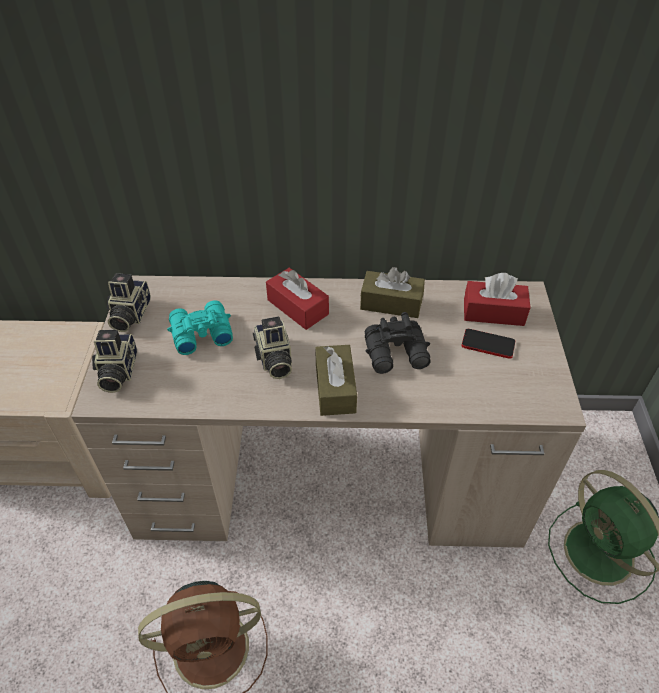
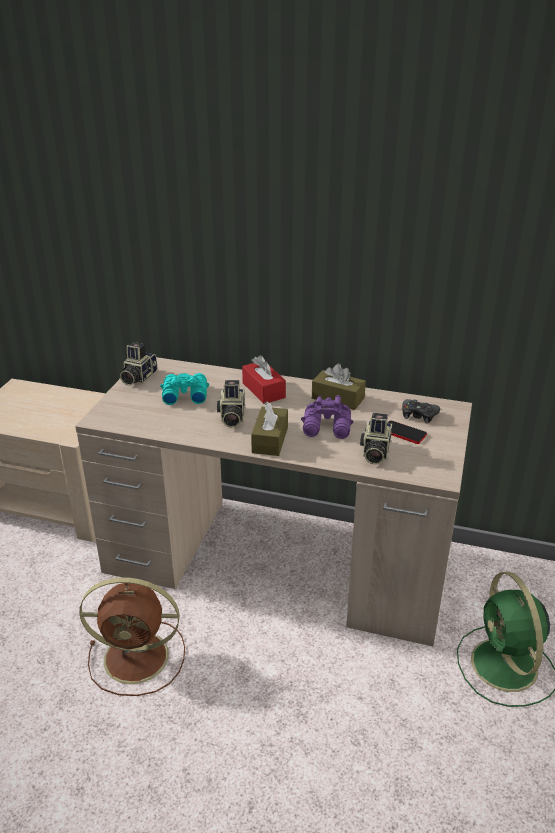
camera: 15 degrees right, 15 degrees down
camera [92,330,137,393] -> camera moved to [360,413,392,464]
black binoculars [365,312,431,374] -> purple binoculars [301,395,354,439]
red tissue box [464,273,531,326] -> black game controller [402,399,440,423]

